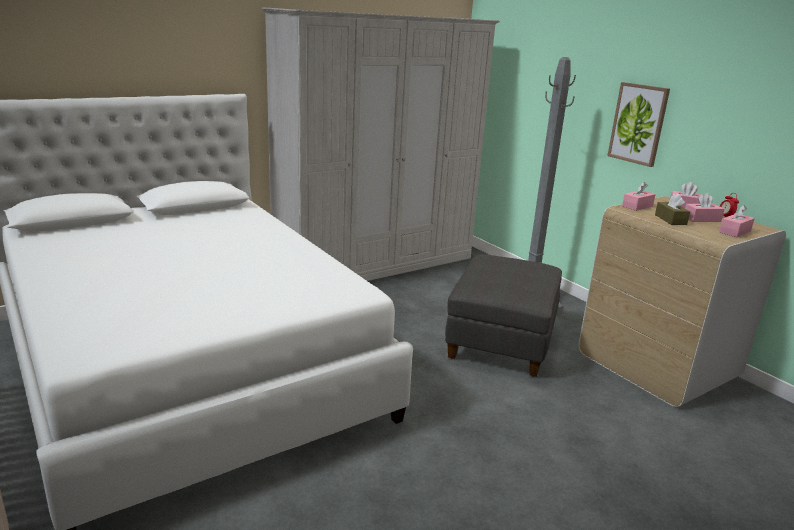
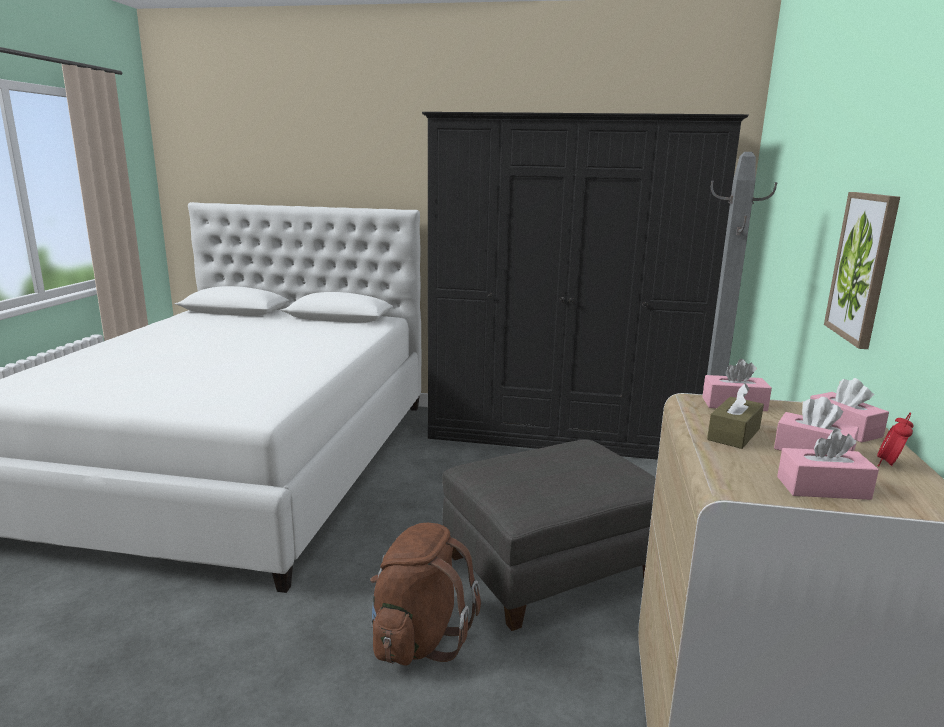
camera: 45 degrees right, 5 degrees down
white wardrobe [261,7,500,281] -> black wardrobe [422,112,749,460]
none -> brown backpack [370,523,481,666]

